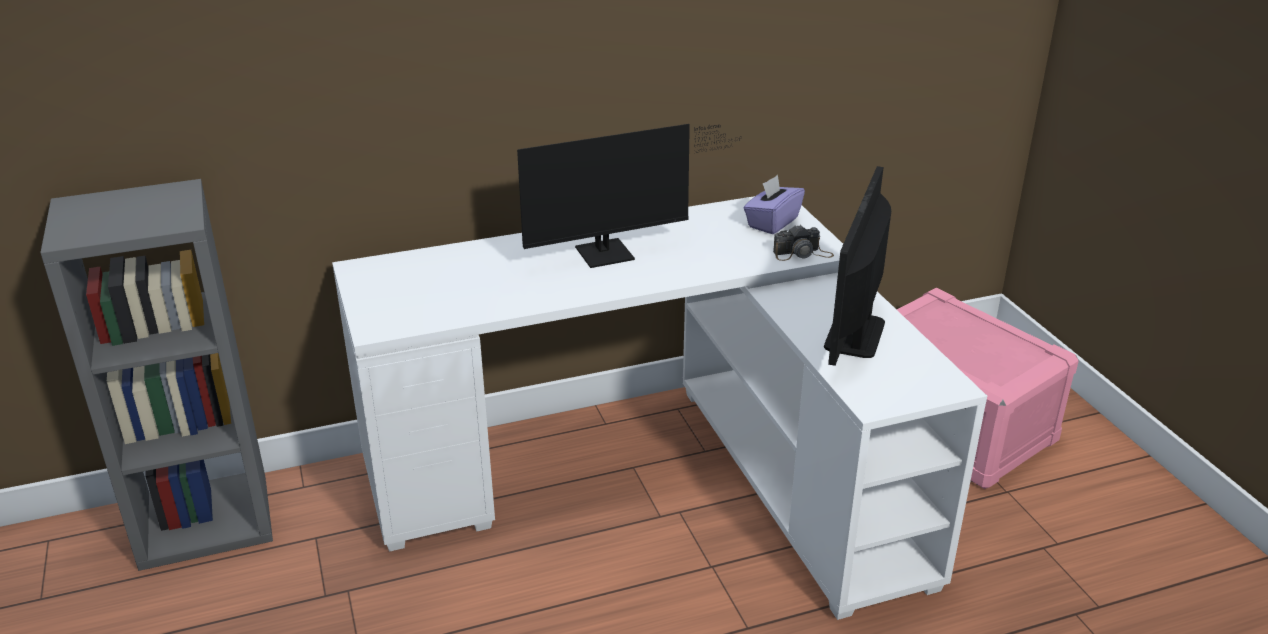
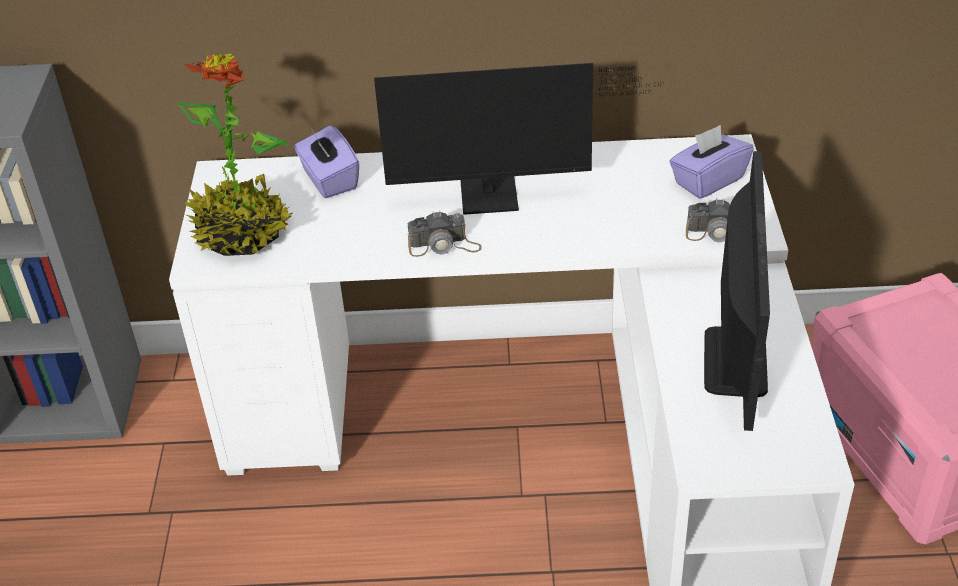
camera: 20 degrees right, 10 degrees up
monitor [824,166,891,366] -> monitor turned 150 degrees clockwise [704,151,770,431]
none -> potted plant [178,54,293,256]
none -> purple tissue box [294,126,359,198]
none -> camera [408,211,482,257]

